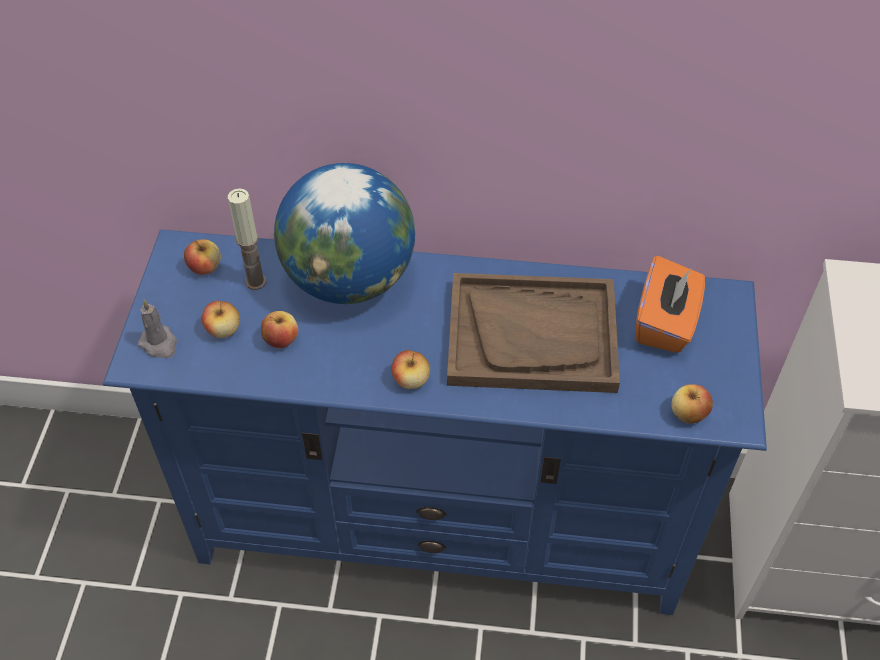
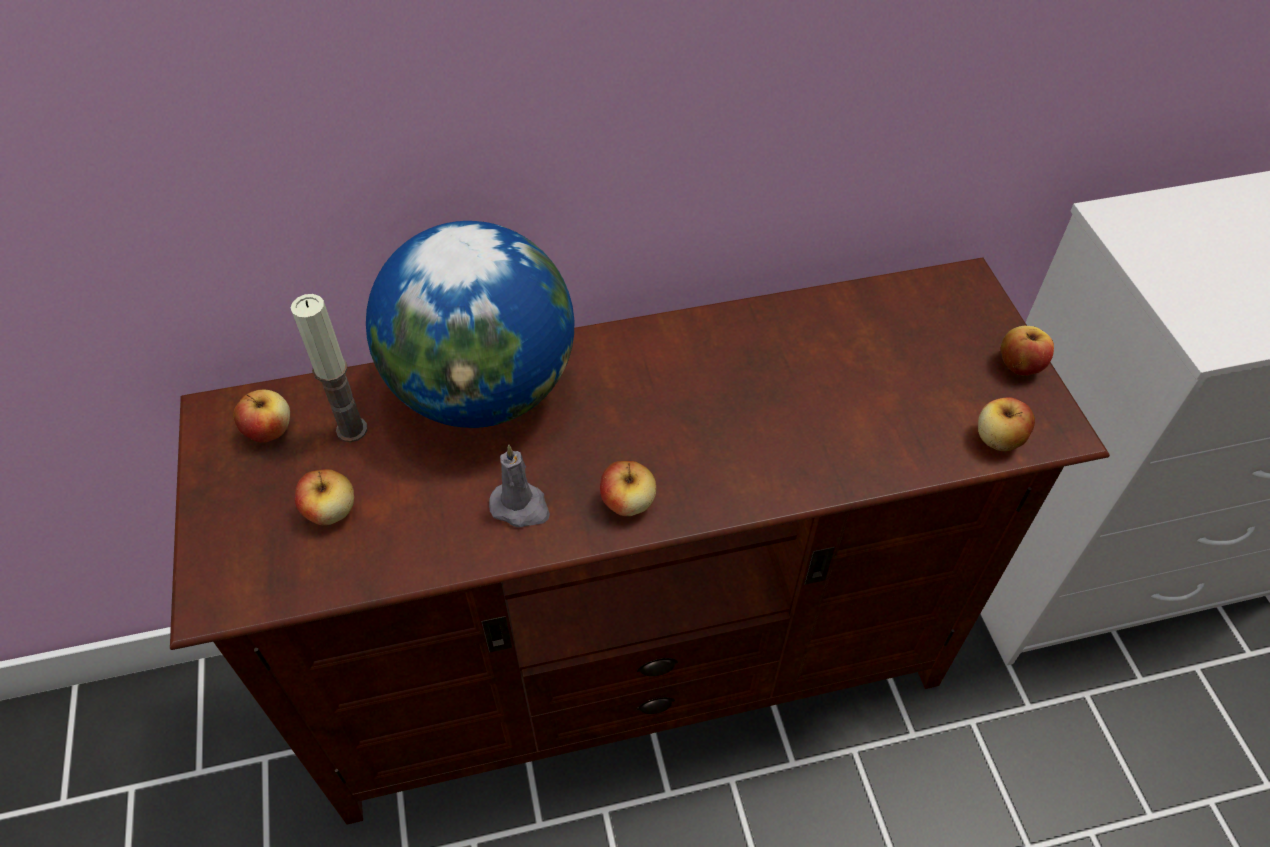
camera: 20 degrees left, 0 degrees up
blue tv stand [103,229,767,615] -> brown tv stand [170,257,1110,825]
grey candle [138,299,177,359] -> grey candle moved to [489,445,550,527]
apple [261,311,298,348] -> apple moved to [1001,326,1054,376]
brown tray [447,273,620,393] -> none
orange tissue box [635,256,705,353] -> none

